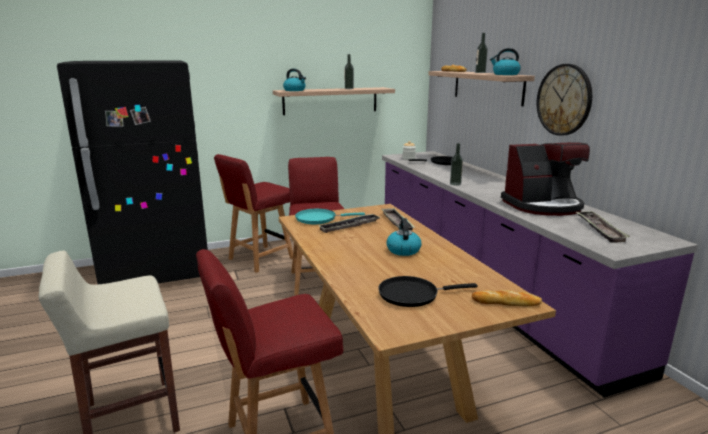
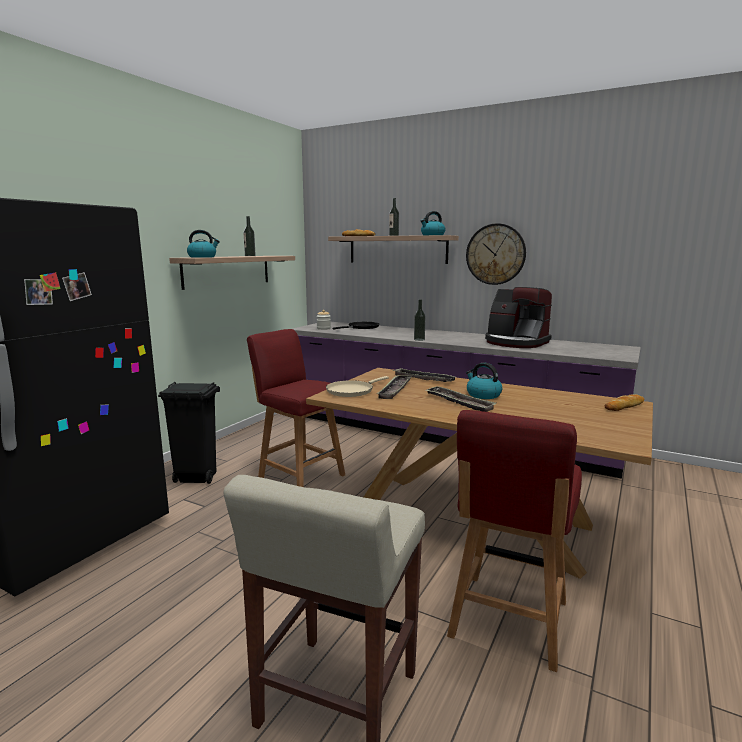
camera: 40 degrees left, 5 degrees down
red chair [214,154,293,273] -> black trash can [158,382,220,484]
turquoise frying pan [295,208,365,224] -> beige frying pan [326,376,389,397]
black frying pan [378,276,478,307] -> none
coffee machine [501,142,590,216] -> coffee machine turned 90 degrees clockwise [485,287,552,348]
tray [576,211,630,243] -> tray moved to [426,386,497,412]

